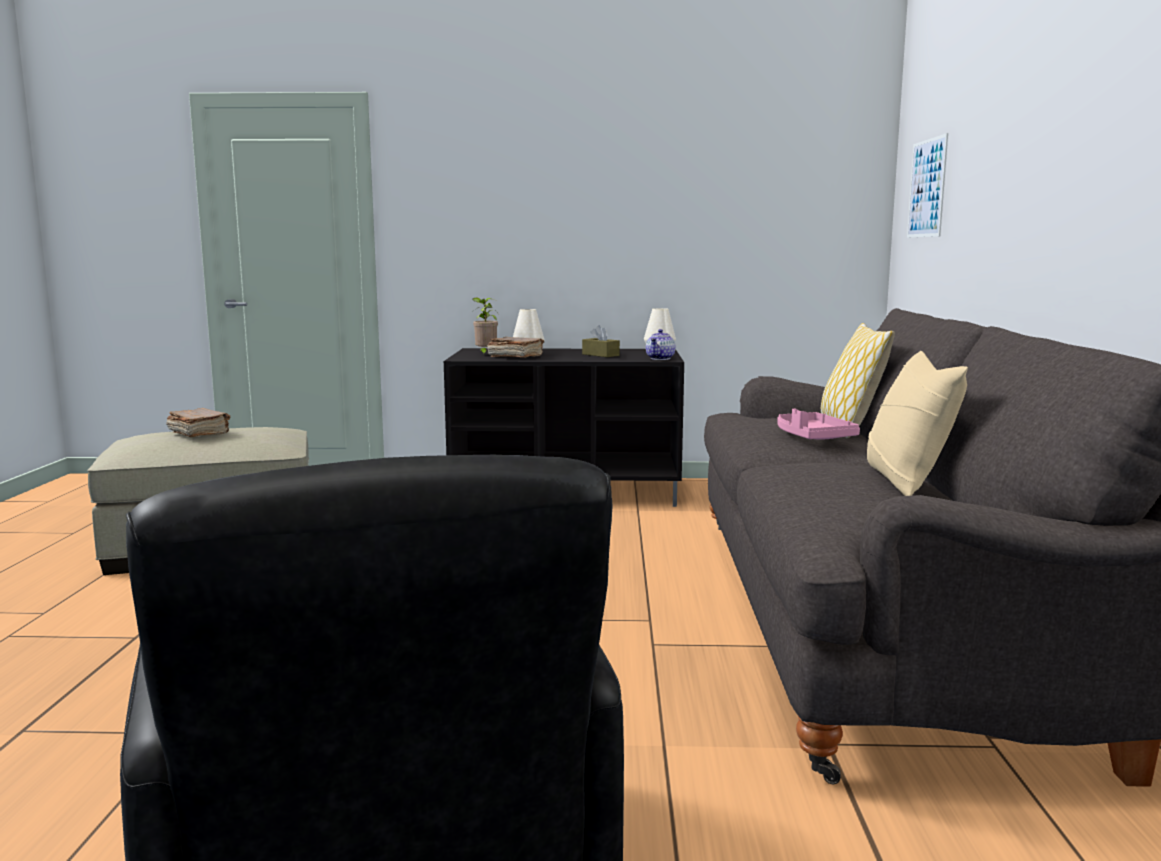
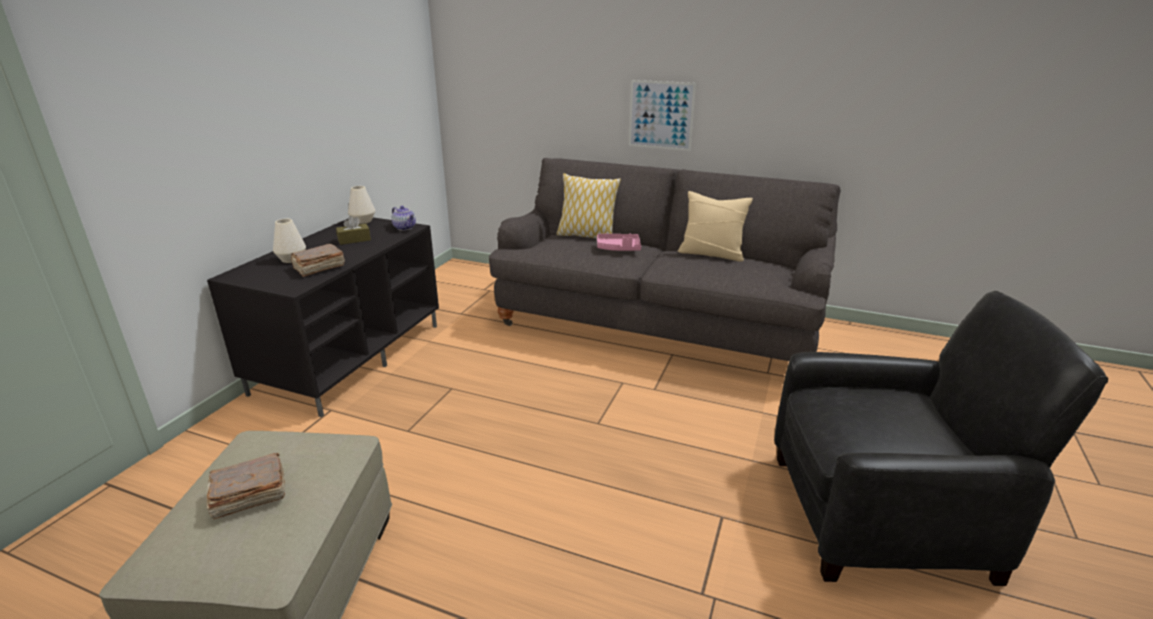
camera: 70 degrees left, 15 degrees up
potted plant [473,297,499,356] -> none
picture [907,133,948,237] -> picture moved to [629,80,696,151]

